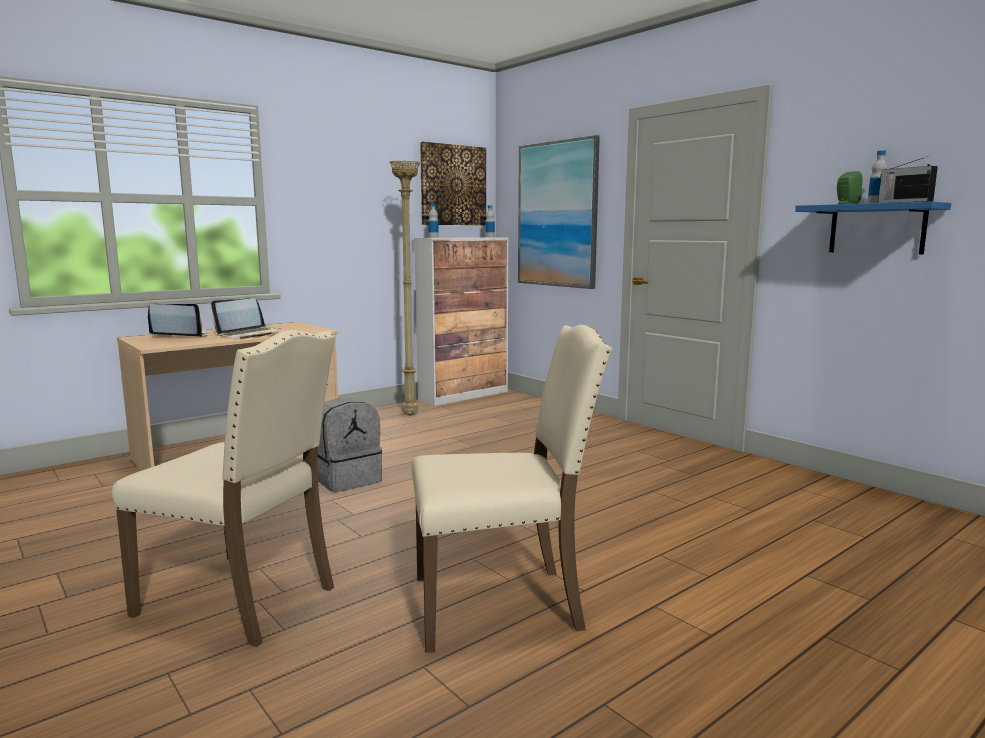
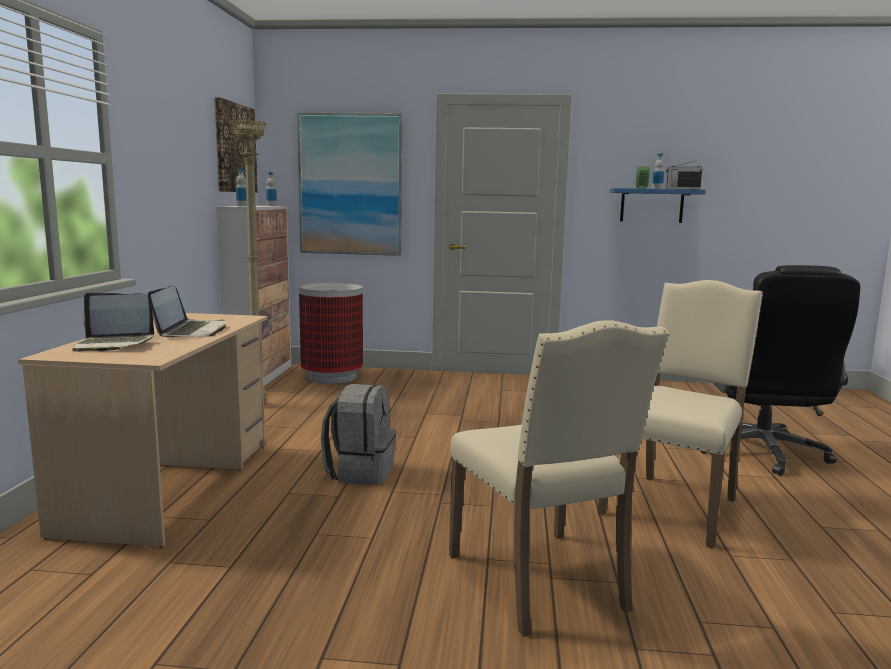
camera: 45 degrees left, 0 degrees up
beige chair [112,330,336,647] -> beige chair turned 90 degrees clockwise [449,320,669,637]
laptop [148,304,208,337] -> laptop turned 135 degrees counterclockwise [72,293,154,352]
none -> trash can [299,283,363,384]
none -> black office chair [700,265,860,476]

